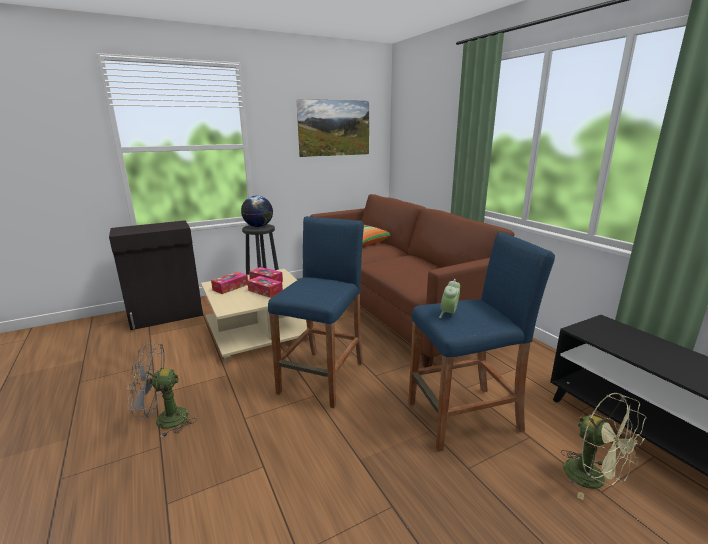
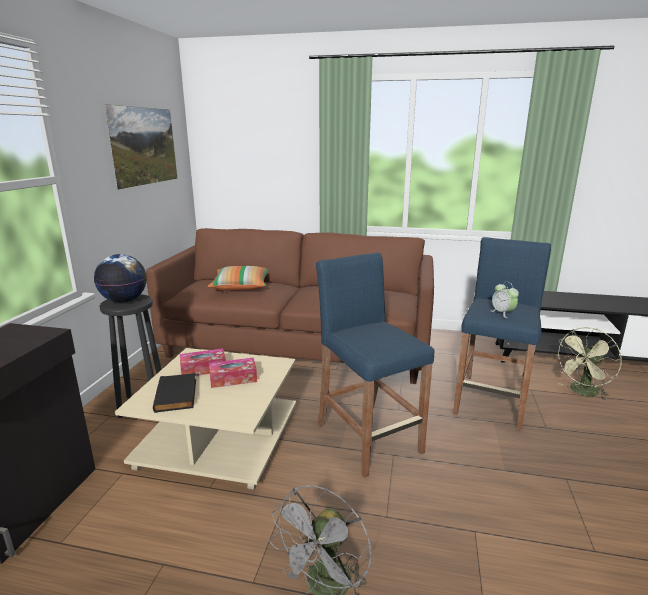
camera: 50 degrees left, 0 degrees up
tissue box [211,272,248,294] -> black book [153,373,196,413]
green fan [561,393,647,500] -> green fan turned 135 degrees clockwise [554,327,622,401]

